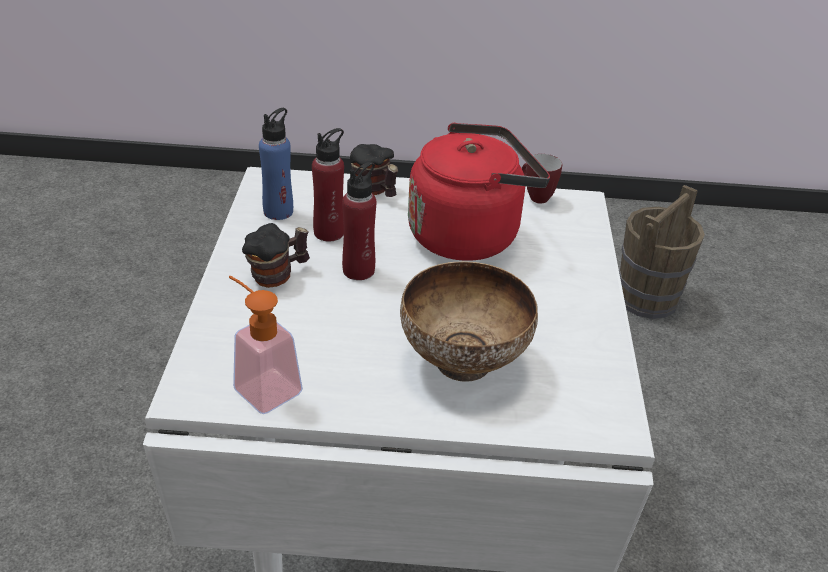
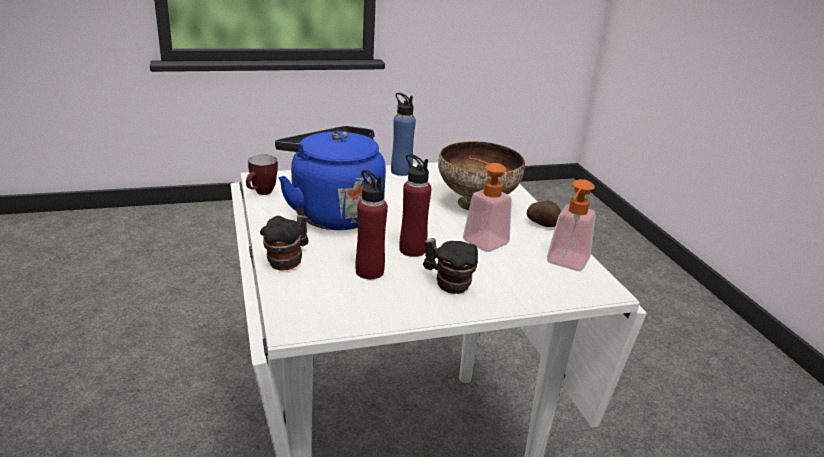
camera: 110 degrees left, 10 degrees down
blue bottle [259,108,293,220] -> blue bottle moved to [391,93,416,176]
red kettle [408,123,550,261] -> blue kettle [275,126,386,230]
brown bucket [619,185,705,319] -> none
none -> soap dispenser [463,158,512,252]
none -> potato [527,201,561,227]

